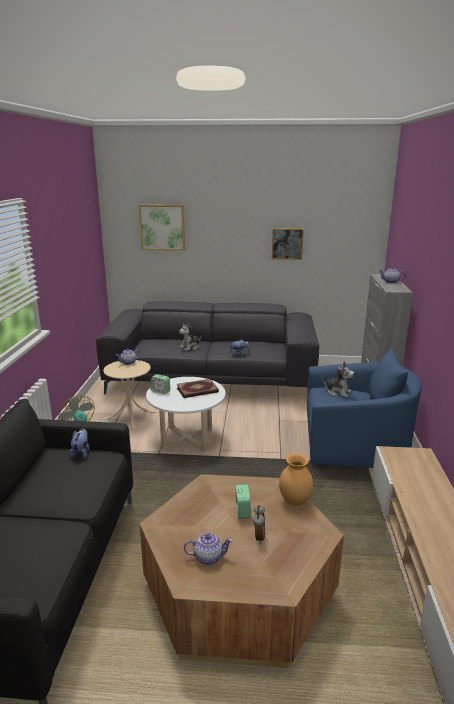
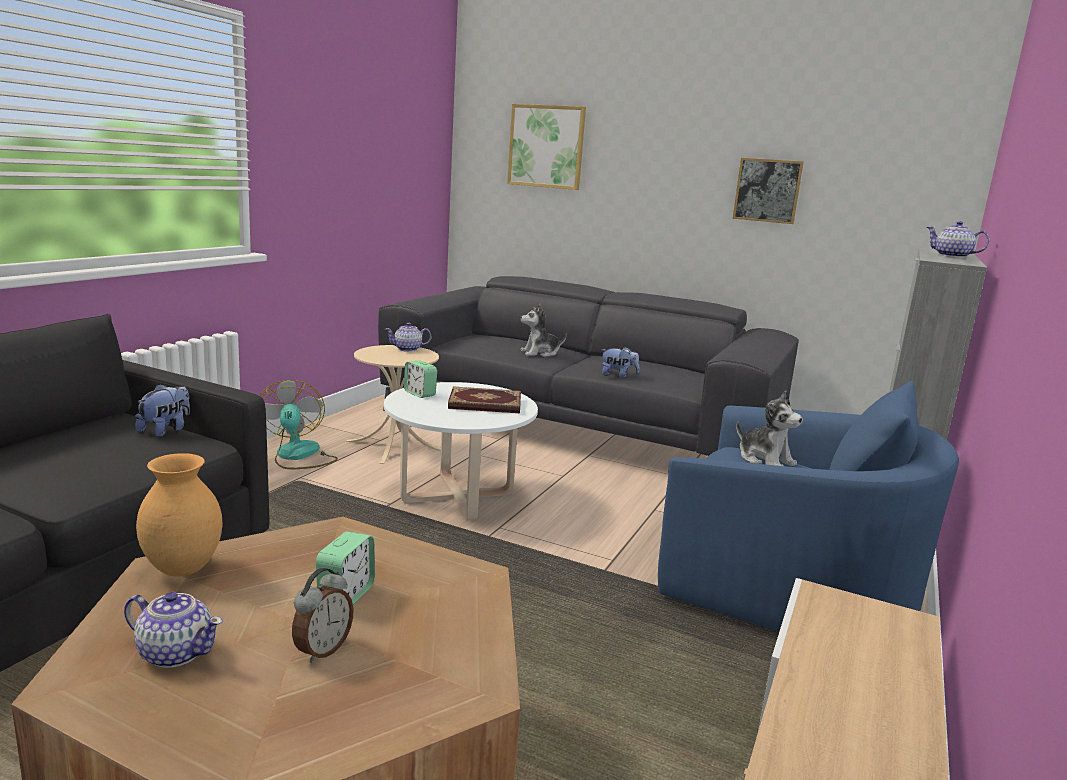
camera: 20 degrees right, 5 degrees down
brown vase [279,454,313,506] -> brown vase moved to [136,453,222,577]

